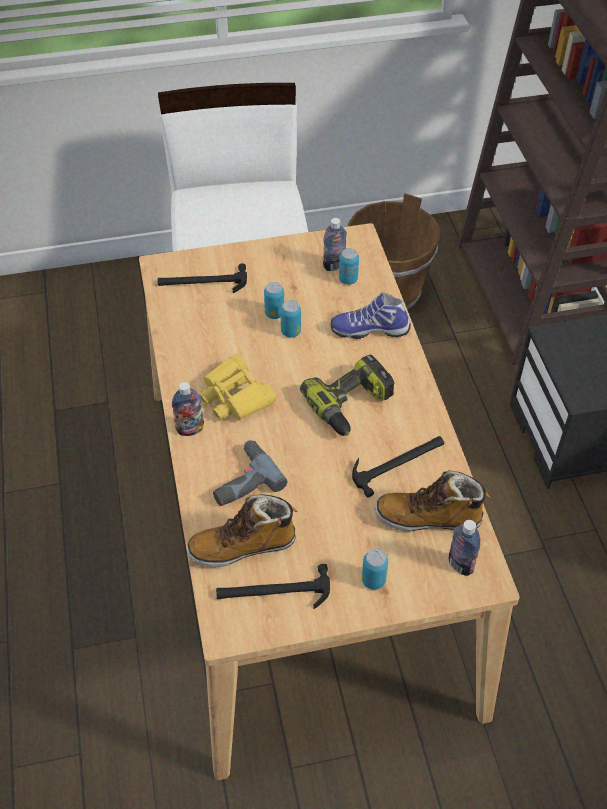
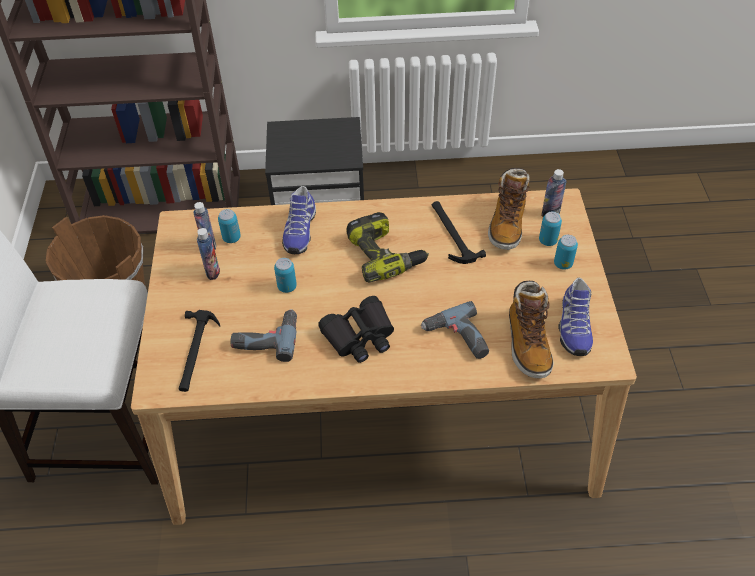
camera: 80 degrees left, 0 degrees up
bottle [172,382,204,436] -> bottle moved to [197,228,220,280]
yellow binoculars [199,354,276,421] -> black binoculars [318,296,394,363]
hammer [216,564,330,609] -> shoe [558,278,593,356]
can [264,282,284,319] -> can moved to [539,212,562,246]
none -> power drill [231,309,297,362]

